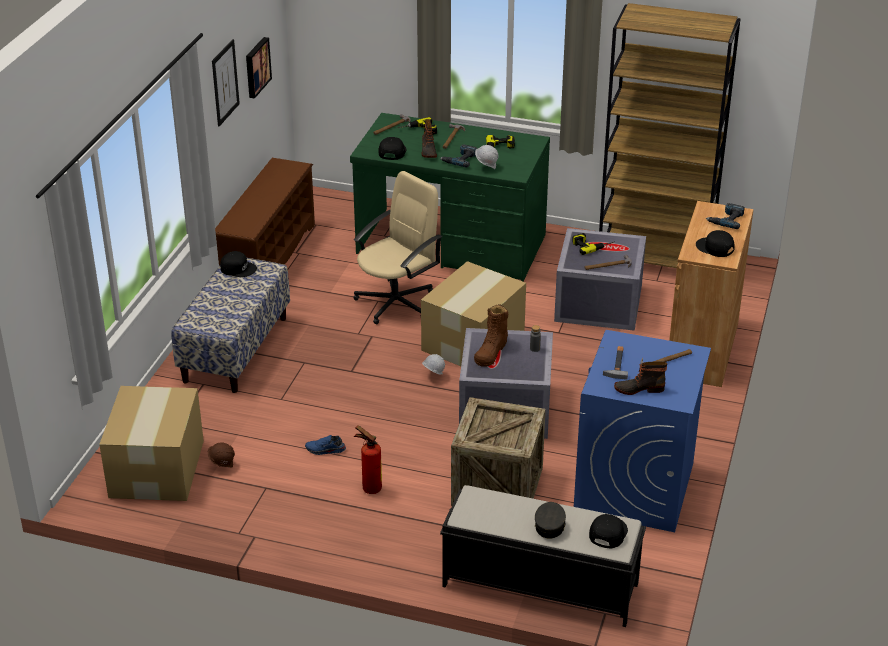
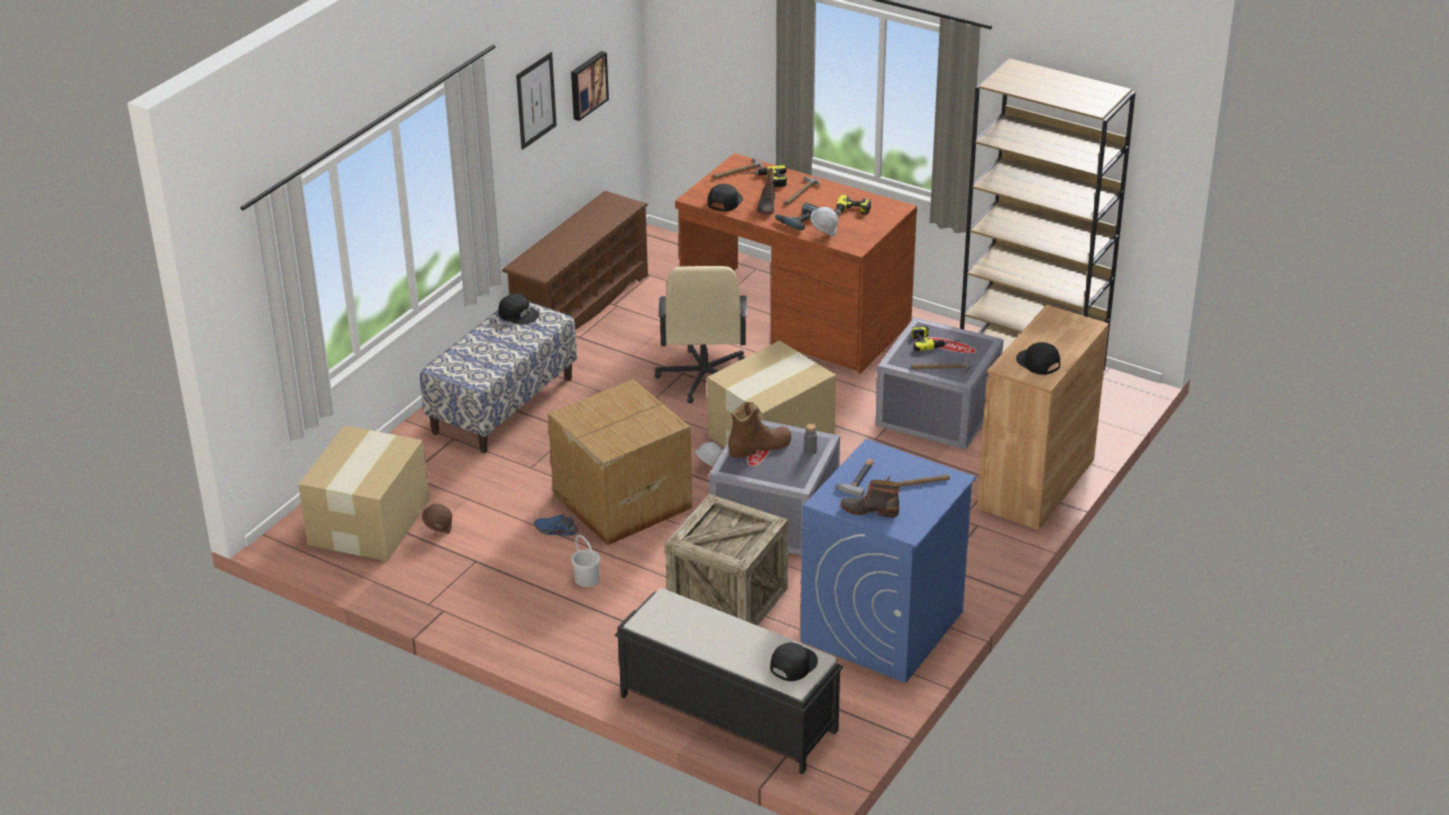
camera: 15 degrees right, 0 degrees up
green desk [350,113,550,282] -> brown desk [675,153,917,374]
beige office chair [353,171,442,324] -> beige office chair turned 120 degrees clockwise [655,266,747,404]
fire extinguisher [354,425,382,494] -> white bucket [571,535,600,587]
brown boot [474,304,508,367] -> brown boot turned 150 degrees counterclockwise [728,402,791,458]
grey cap [535,502,566,539] -> none
power drill [706,203,745,229] -> none
none -> cardboard box [548,379,692,545]

